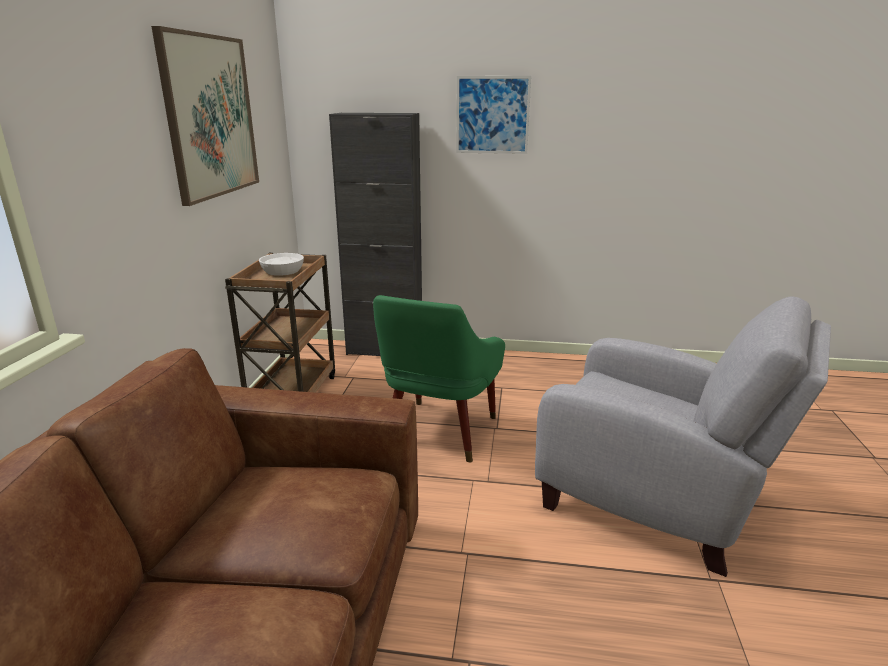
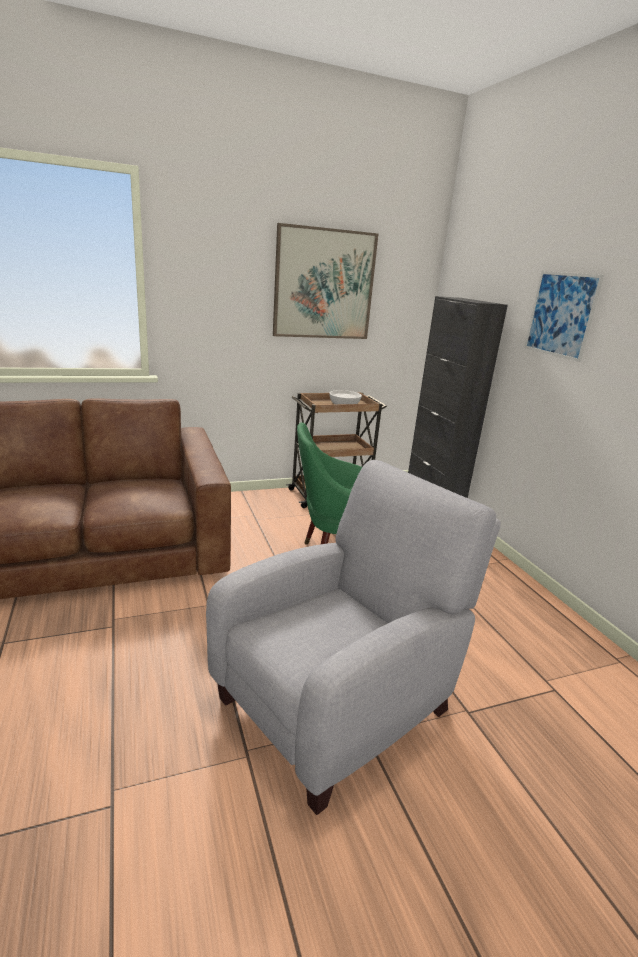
camera: 60 degrees right, 0 degrees up
grey armchair [535,296,831,577] -> grey armchair turned 135 degrees counterclockwise [206,460,501,815]

